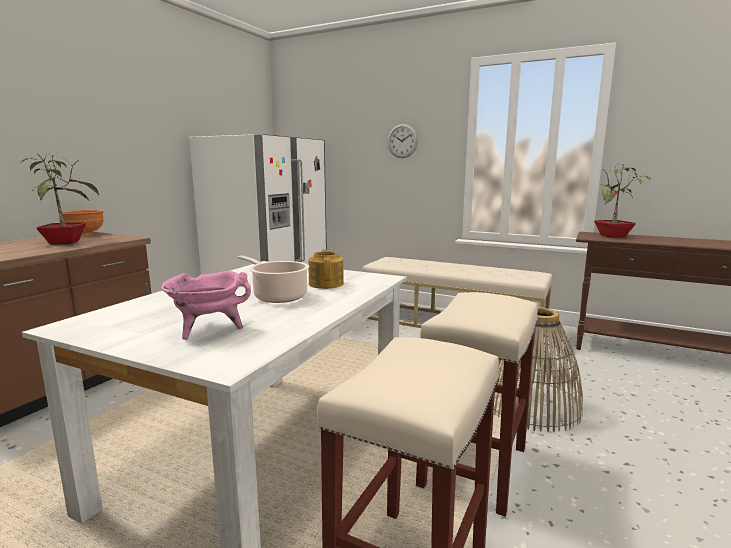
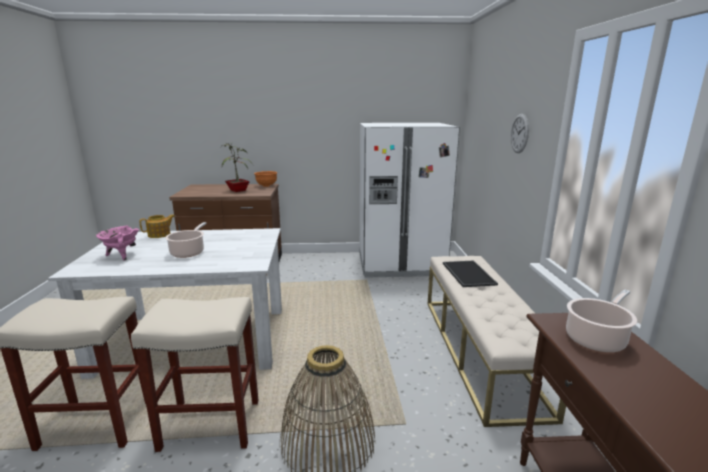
camera: 60 degrees right, 5 degrees up
teapot [308,249,344,289] -> teapot moved to [139,214,175,238]
potted plant [594,164,650,238] -> cooking pot [566,289,637,353]
none -> tray [443,260,498,287]

